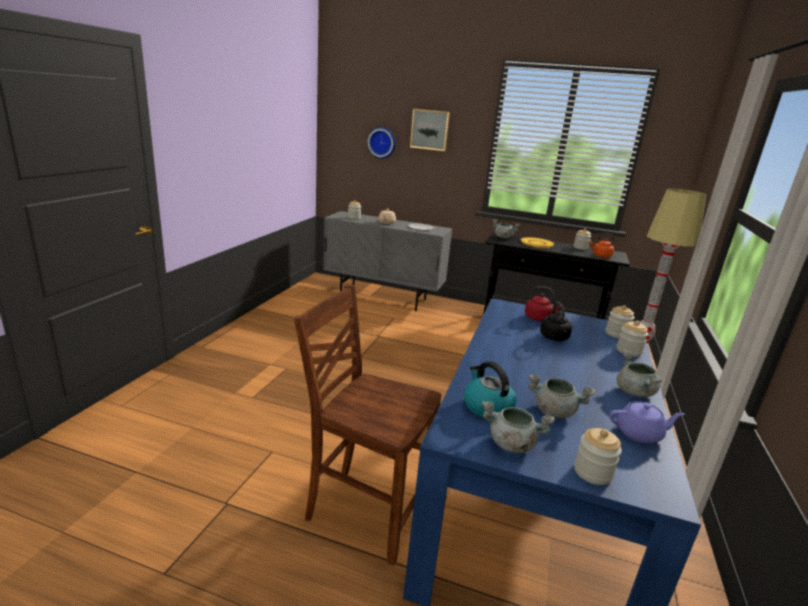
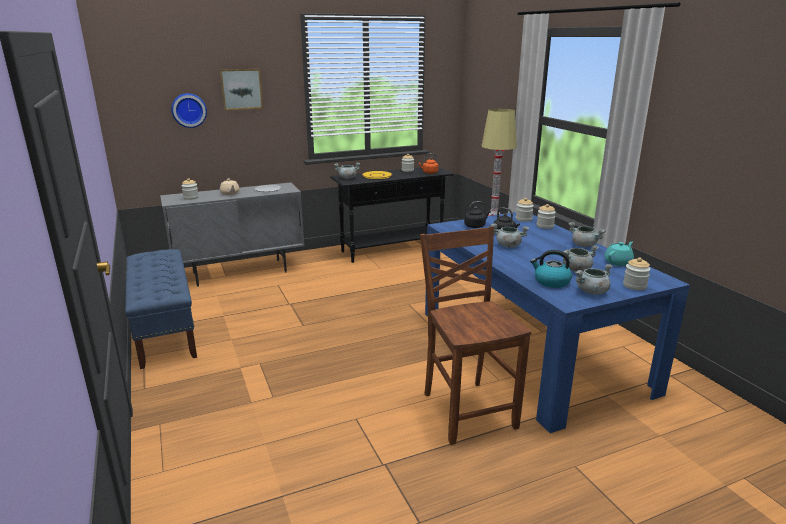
camera: 40 degrees left, 0 degrees up
brown chair [294,285,441,566] -> brown chair turned 90 degrees clockwise [420,226,531,445]
red kettle [525,286,561,321] -> black kettle [464,201,491,228]
purple teapot [609,401,685,444] -> turquoise teapot [604,242,634,266]
none -> blue bench [125,249,197,369]
none -> grey cooking pot [491,224,529,248]

